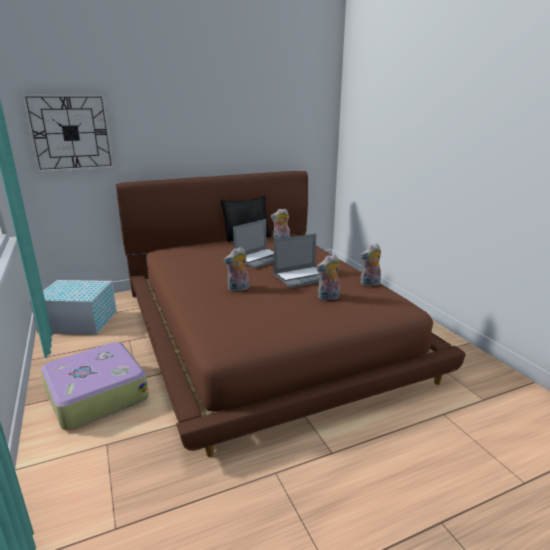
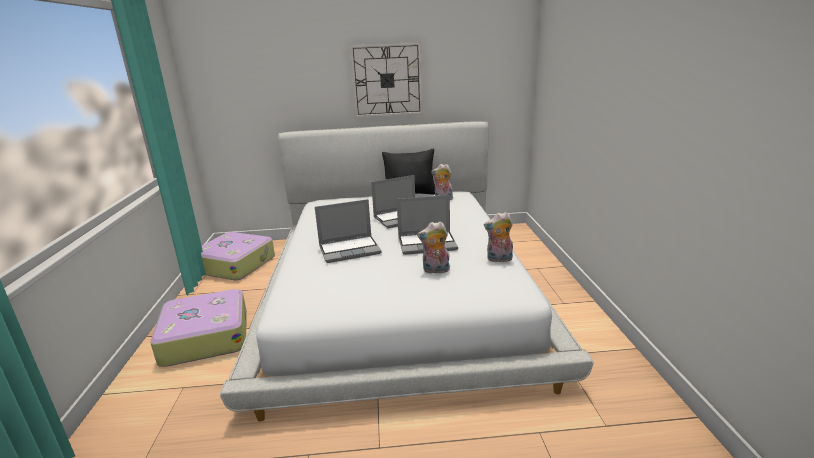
camera: 20 degrees right, 0 degrees up
wall clock [21,93,115,173] -> wall clock moved to [350,42,423,118]
white storage box [30,280,117,335] -> suitcase [201,232,275,281]
brown bed [116,171,466,457] -> white bed [220,121,594,422]
plush toy [223,247,249,292] -> laptop [315,199,382,263]

